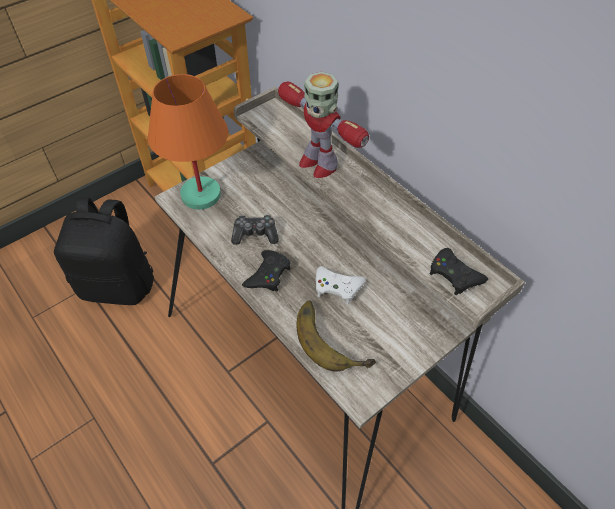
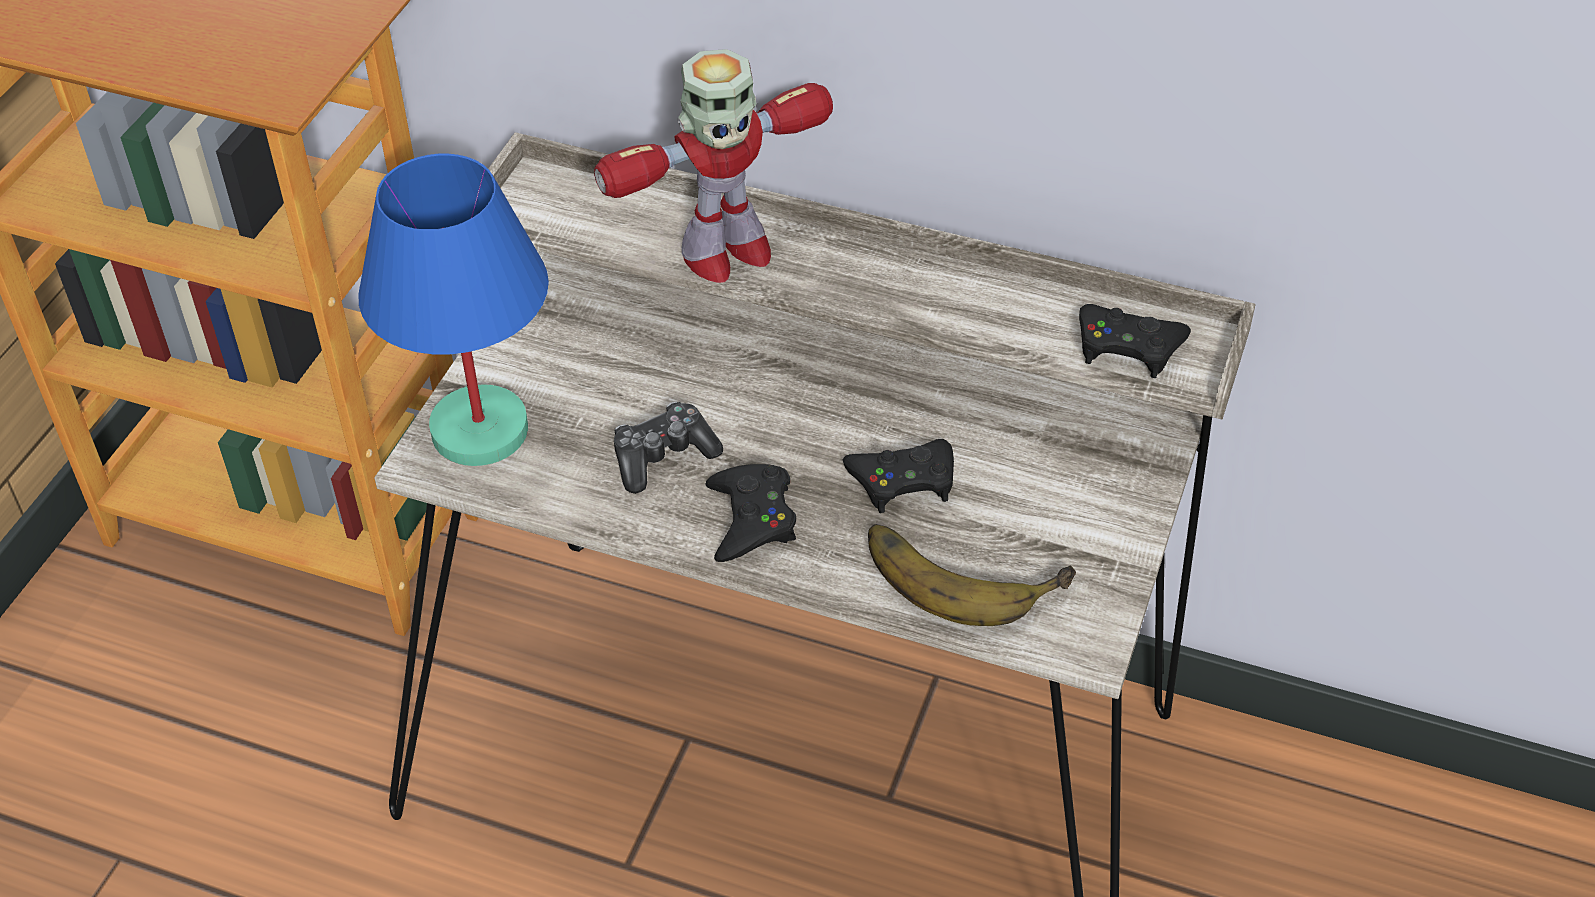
camera: 30 degrees left, 5 degrees down
black backpack [54,197,154,305] -> none
orange table lamp [148,74,228,210] -> blue table lamp [358,154,549,466]
toy robot [278,72,369,178] -> toy robot turned 45 degrees counterclockwise [594,49,833,283]
white game controller [316,266,366,305] -> black game controller [842,439,954,513]

